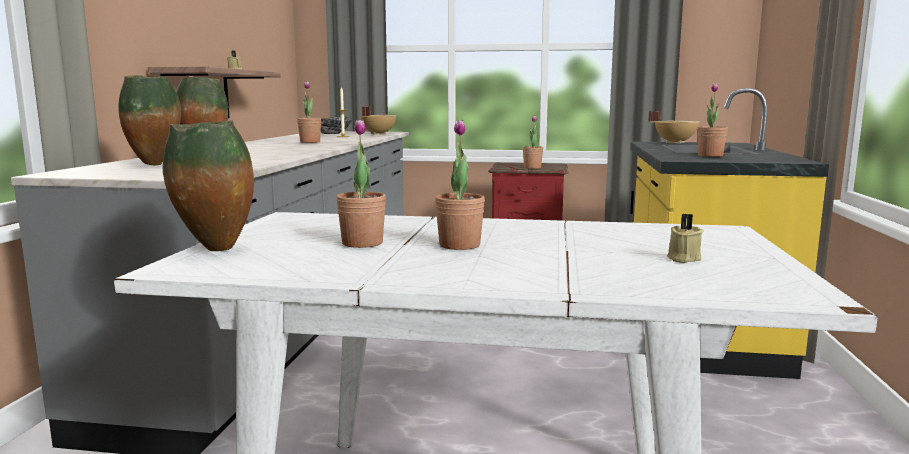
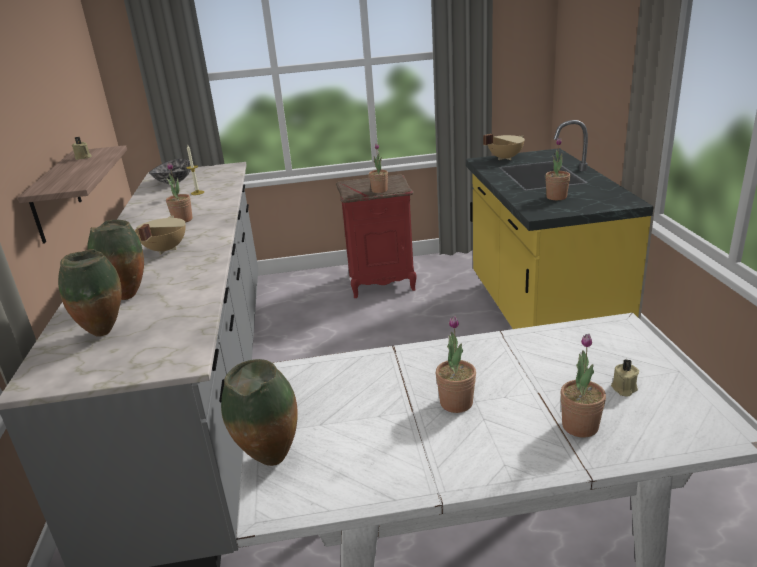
camera: 15 degrees left, 15 degrees up
potted plant [336,120,386,248] -> potted plant moved to [560,334,606,437]
beige cooking pot [360,107,397,135] -> beige cooking pot moved to [135,216,186,255]

